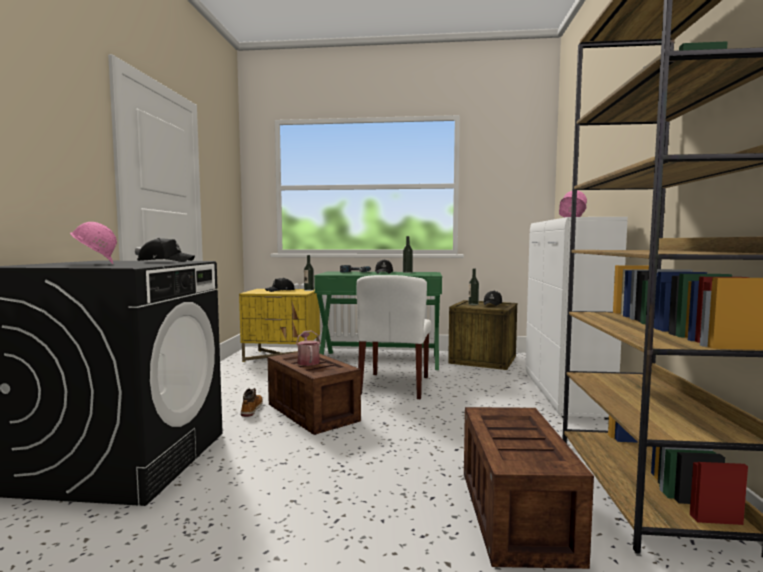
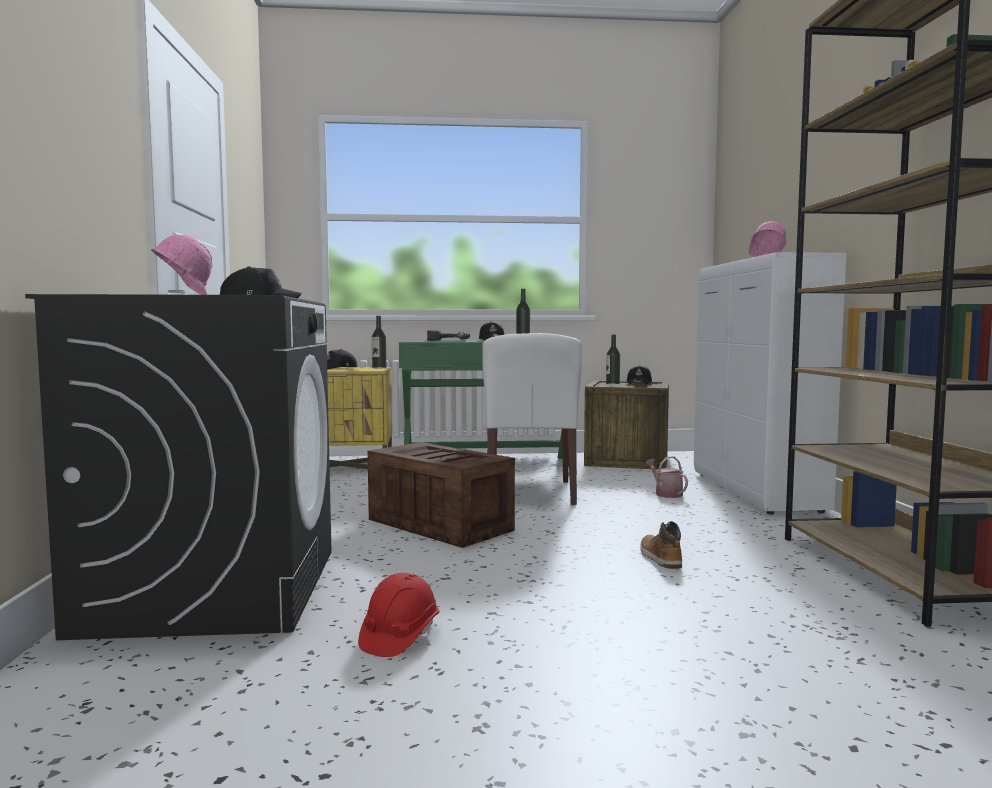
camera: 10 degrees left, 0 degrees up
boot [241,388,263,417] -> boot moved to [640,521,682,569]
watering can [296,331,321,366] -> watering can moved to [645,456,688,498]
crate [464,407,594,569] -> none
none -> red hard hat [358,573,439,657]

